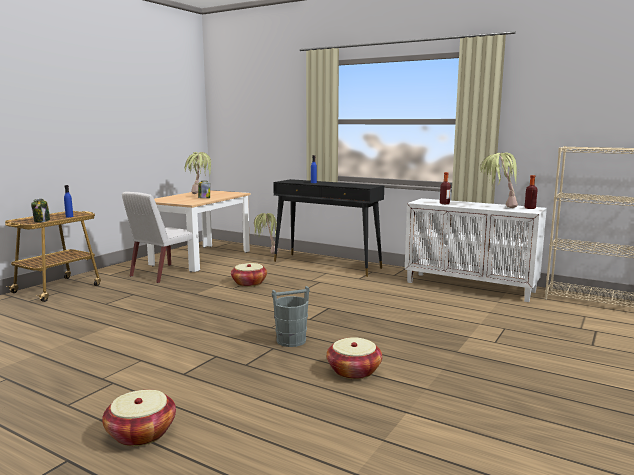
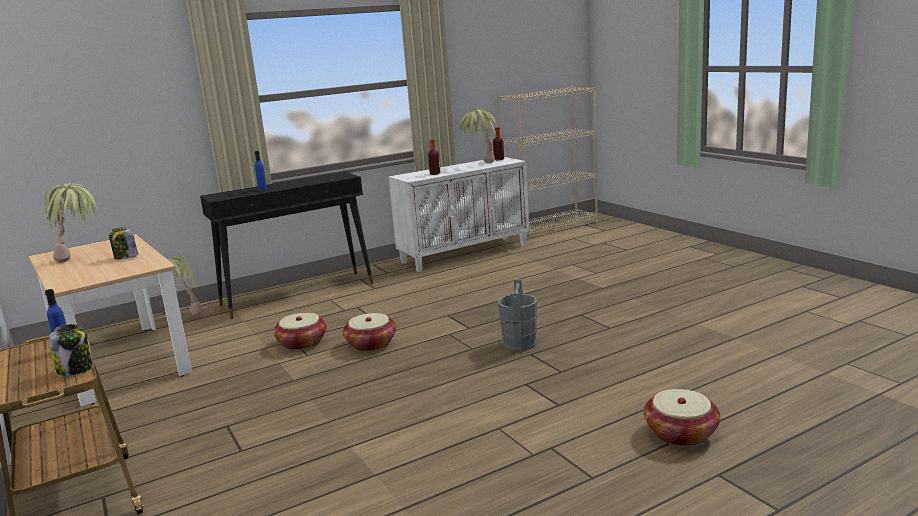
camera: 60 degrees left, 5 degrees up
white chair [122,192,198,283] -> none
basket [326,337,382,379] -> basket moved to [343,313,396,351]

